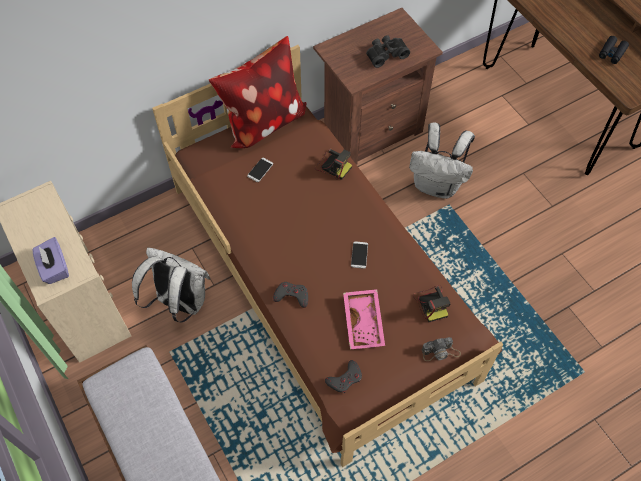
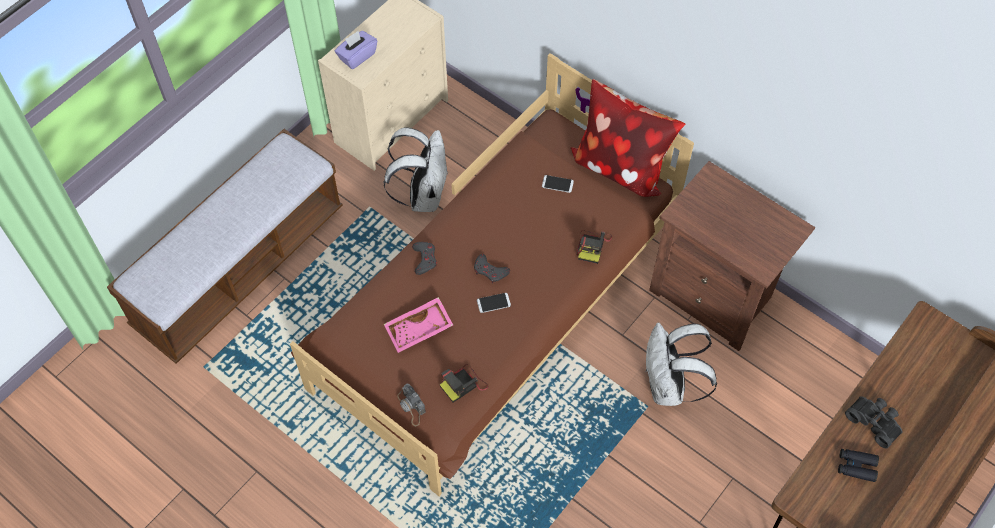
camera: 70 degrees right, 0 degrees up
grey game controller [325,360,362,393] -> grey game controller moved to [474,254,510,283]
black binoculars [366,35,410,68] -> black binoculars moved to [845,396,903,448]

